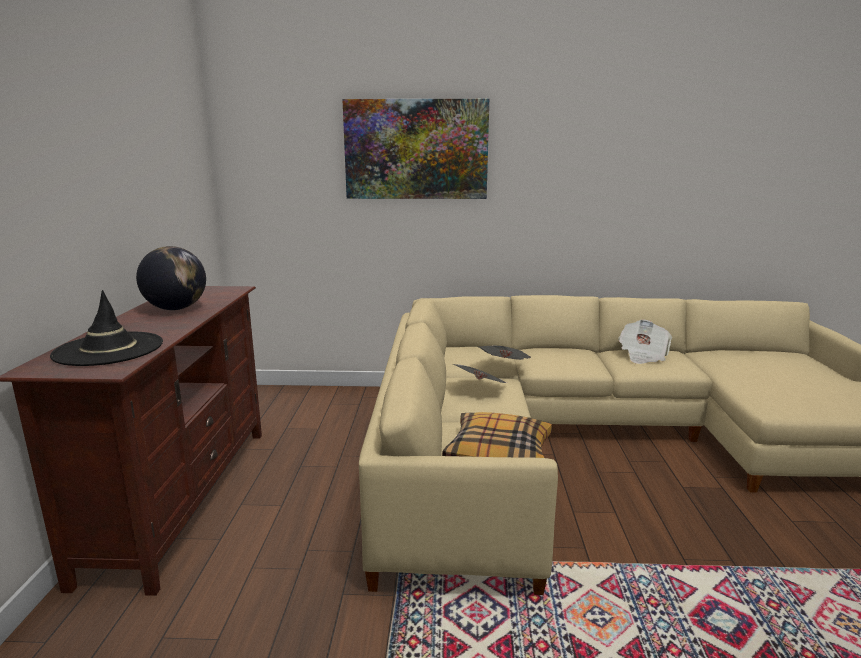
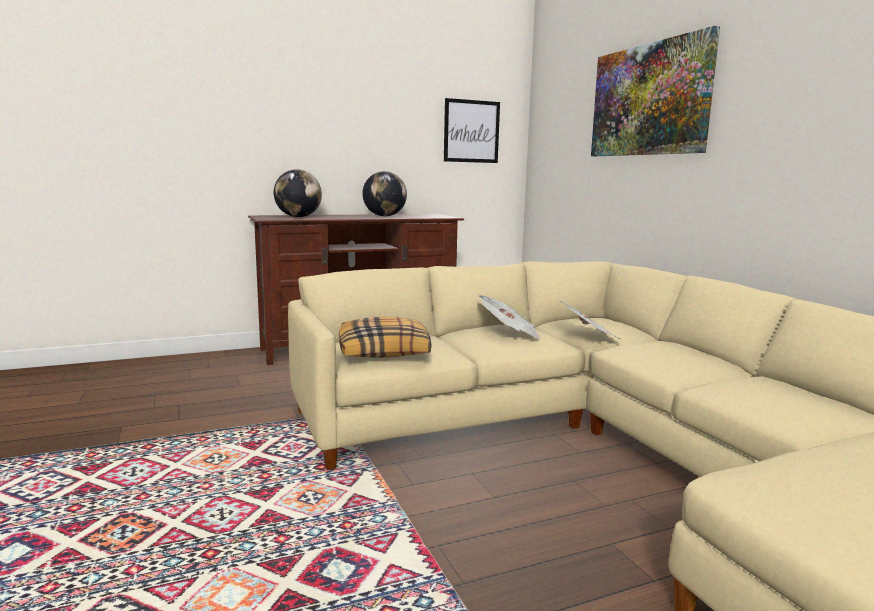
camera: 65 degrees right, 5 degrees down
black hat [50,290,163,366] -> globe [274,170,322,217]
newspaper [618,320,672,364] -> none
none -> picture [444,98,500,163]

